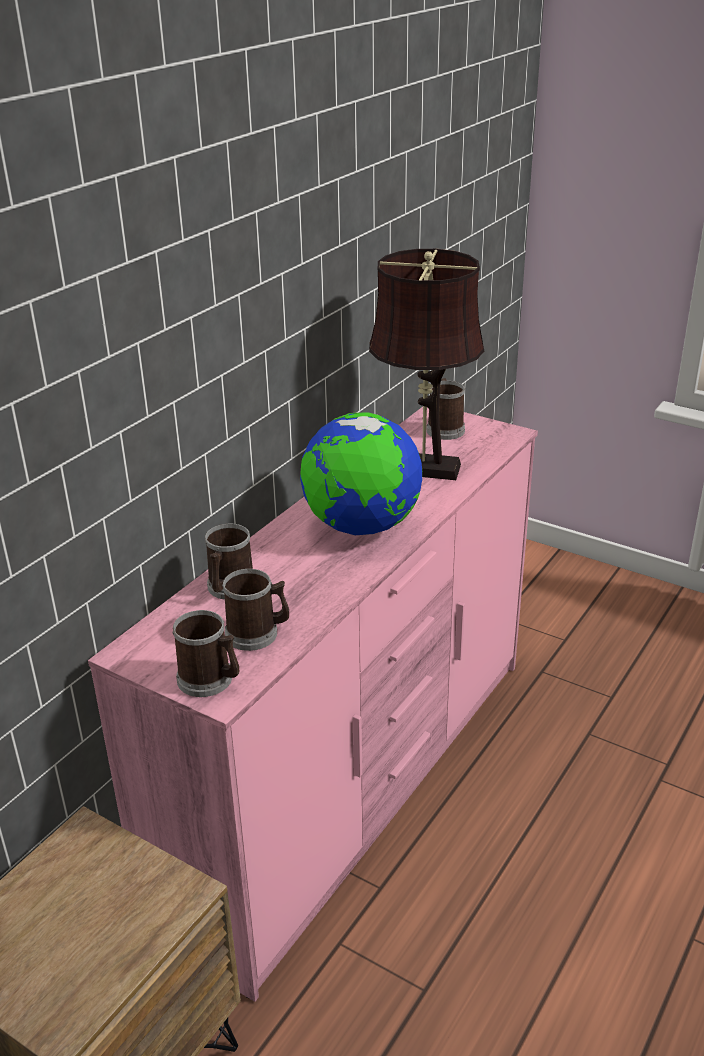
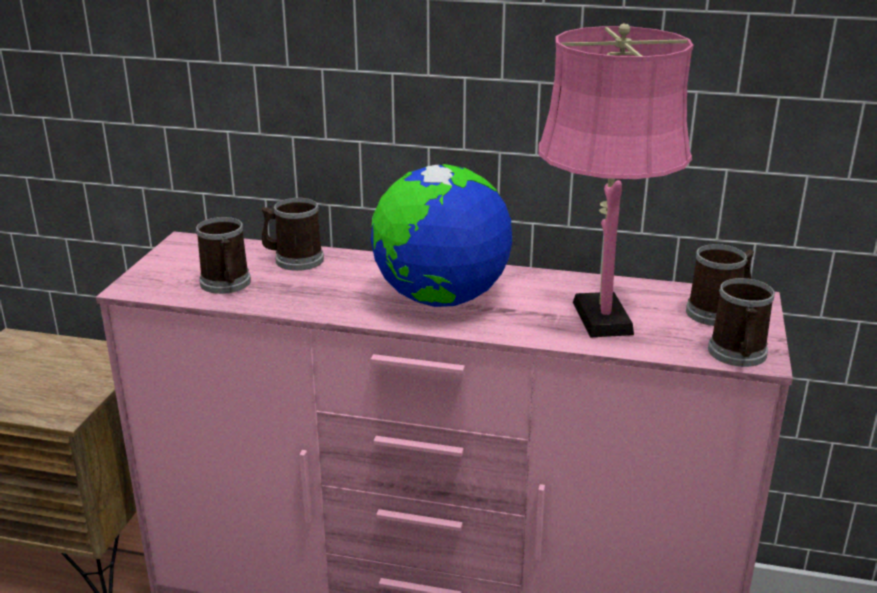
camera: 70 degrees right, 5 degrees down
mug [172,610,240,697] -> mug moved to [708,278,775,367]
brown table lamp [369,249,484,480] -> pink table lamp [539,23,693,338]

